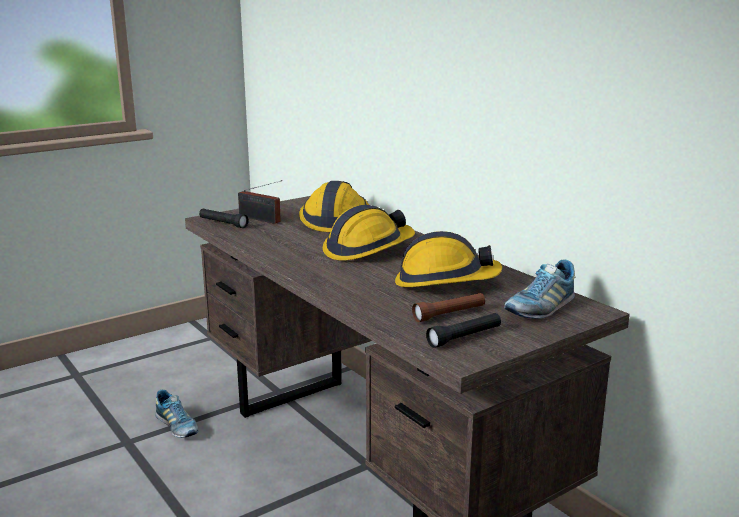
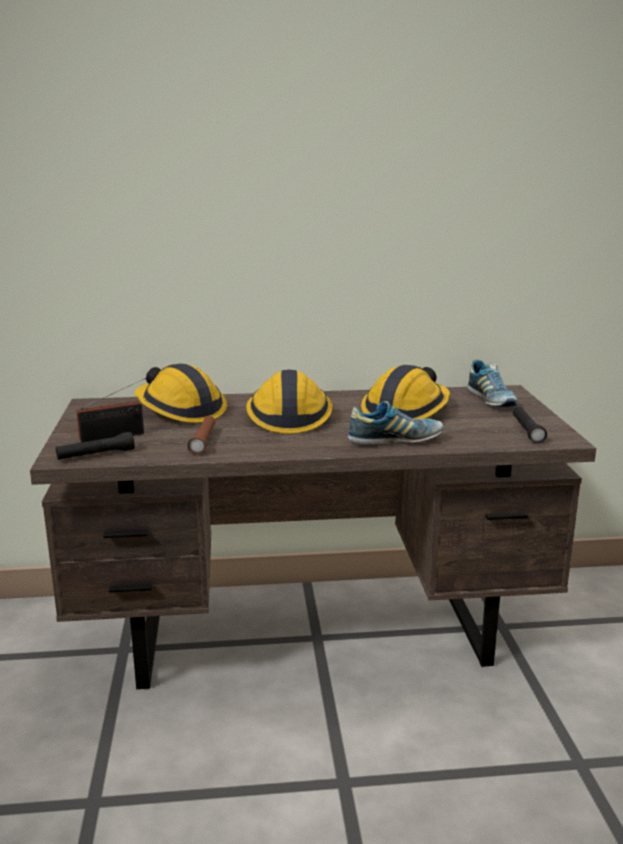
camera: 60 degrees left, 0 degrees up
shoe [155,390,198,438] -> shoe moved to [348,401,444,444]
brown flashlight [412,293,485,322] -> brown flashlight moved to [187,416,215,455]

